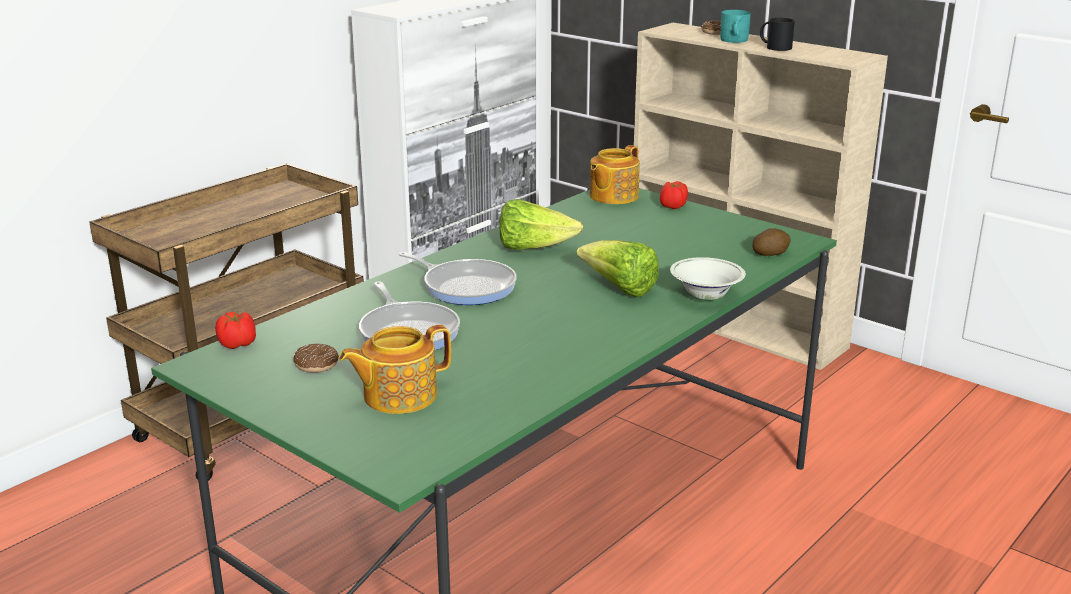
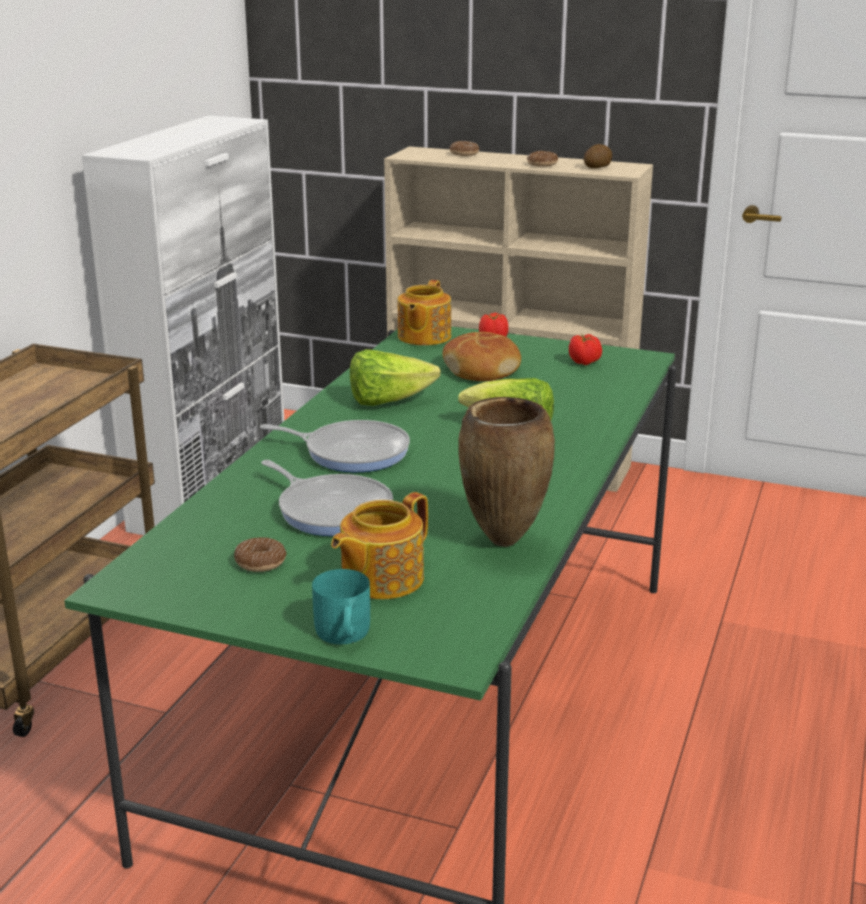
camera: 20 degrees left, 0 degrees up
tomato [215,311,256,349] -> tomato moved to [569,334,602,365]
white bowl [670,257,746,300] -> none
turquoise mug [720,10,751,43] -> turquoise mug moved to [312,569,370,644]
potato [752,228,791,256] -> potato moved to [584,144,612,168]
black mug [760,18,795,51] -> donut [527,151,558,167]
none -> bread [443,332,521,381]
none -> brown vase [458,397,555,547]

